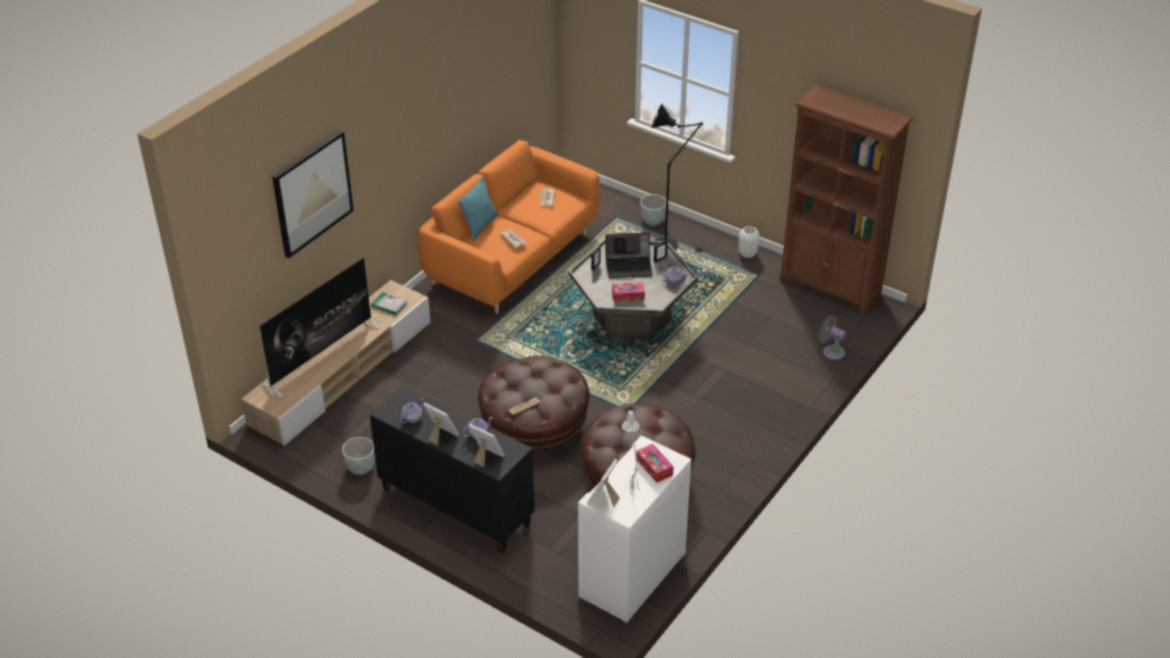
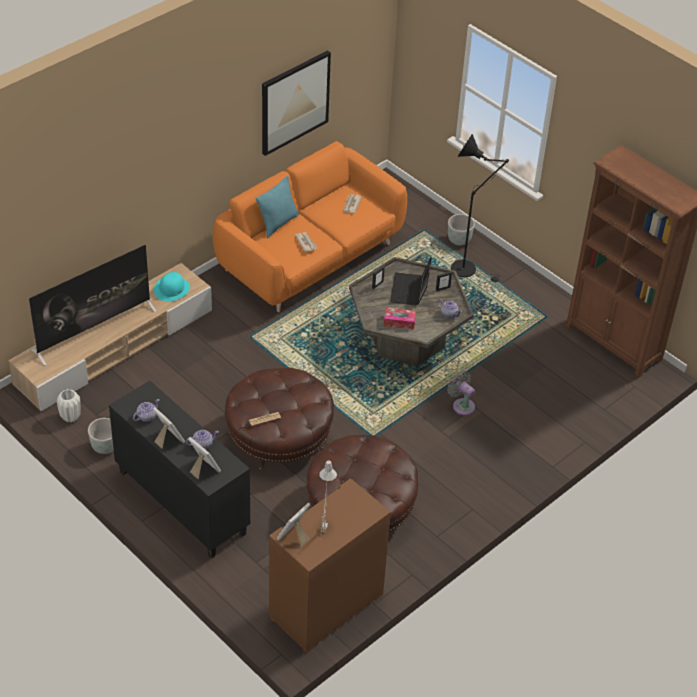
camera: 10 degrees right, 5 degrees up
picture [272,130,354,258] -> picture moved to [262,50,331,156]
book [371,292,407,315] -> turquoise hat [154,272,190,302]
white cabinet [578,436,691,624] -> brown cabinet [269,478,391,653]
laptop [605,233,653,278] -> laptop turned 90 degrees clockwise [390,257,432,305]
tissue box [636,444,674,483] -> none
white vase [739,226,760,258] -> white vase moved to [57,389,81,422]
grey fan [818,315,846,360] -> grey fan moved to [447,371,475,415]

